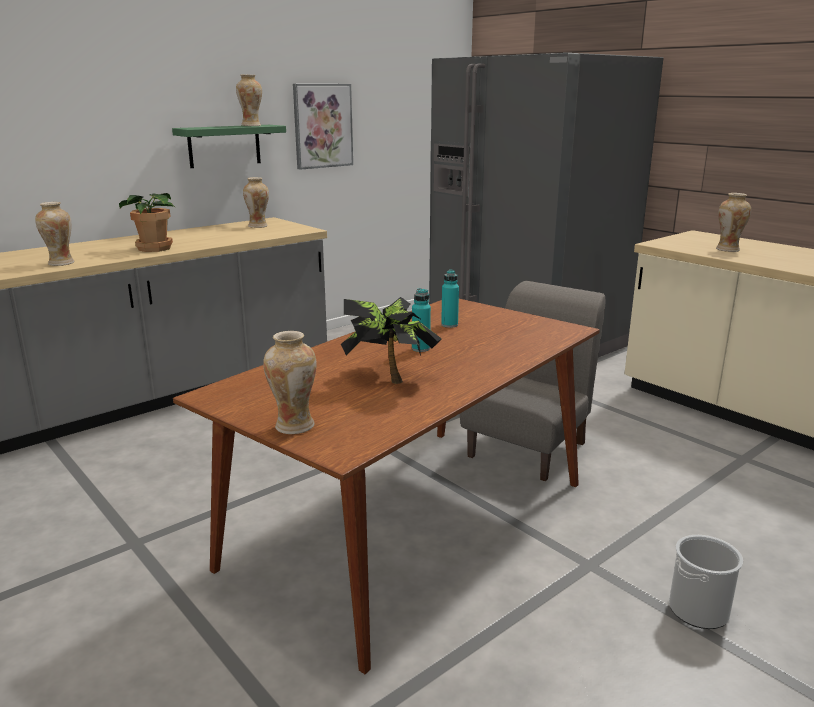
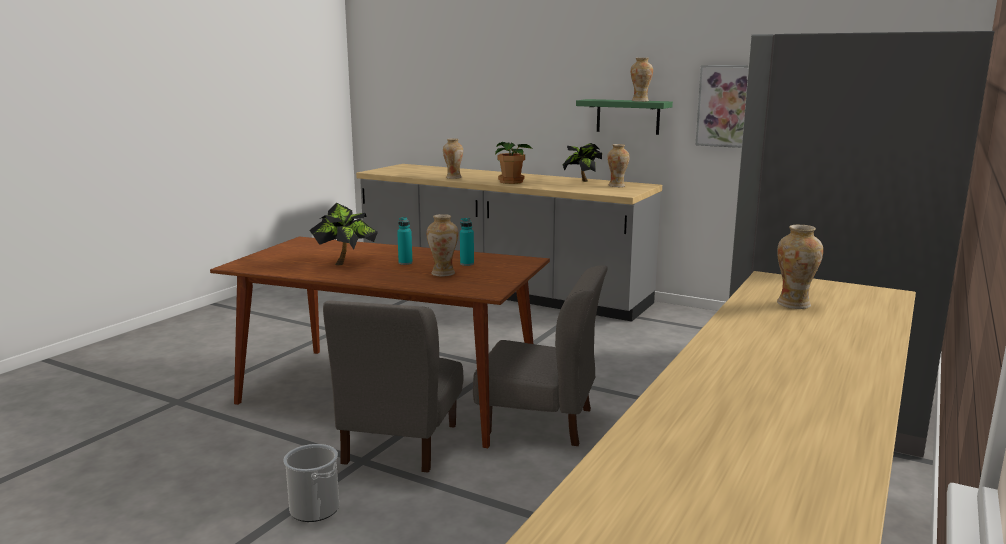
camera: 70 degrees right, 5 degrees down
vase [263,331,316,434] -> vase moved to [427,214,458,276]
none -> grey chair [323,300,464,473]
none -> potted plant [563,143,602,182]

